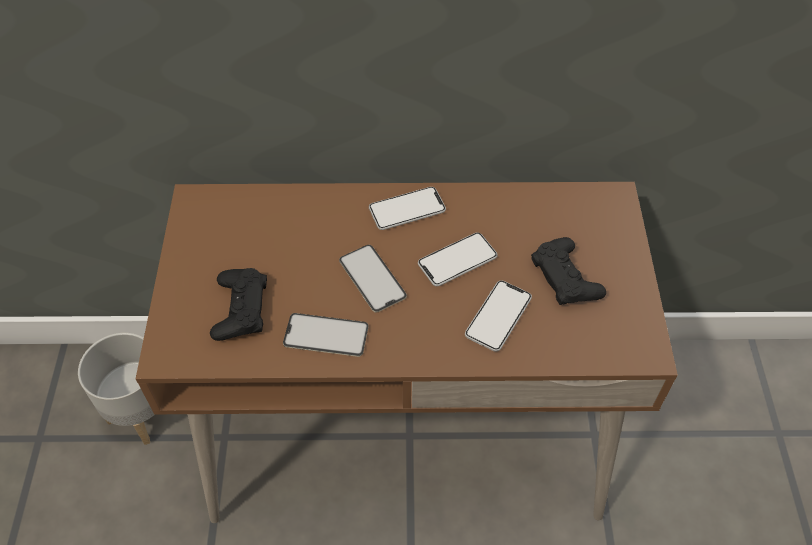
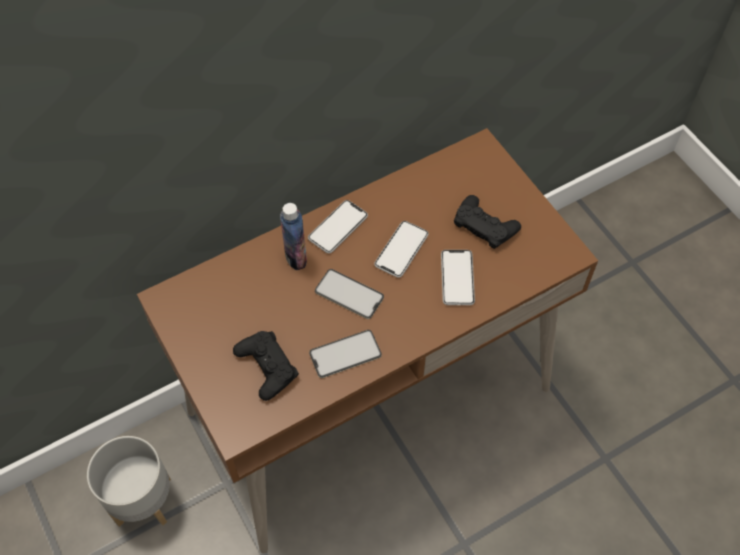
camera: 30 degrees left, 5 degrees up
none -> bottle [280,203,307,270]

